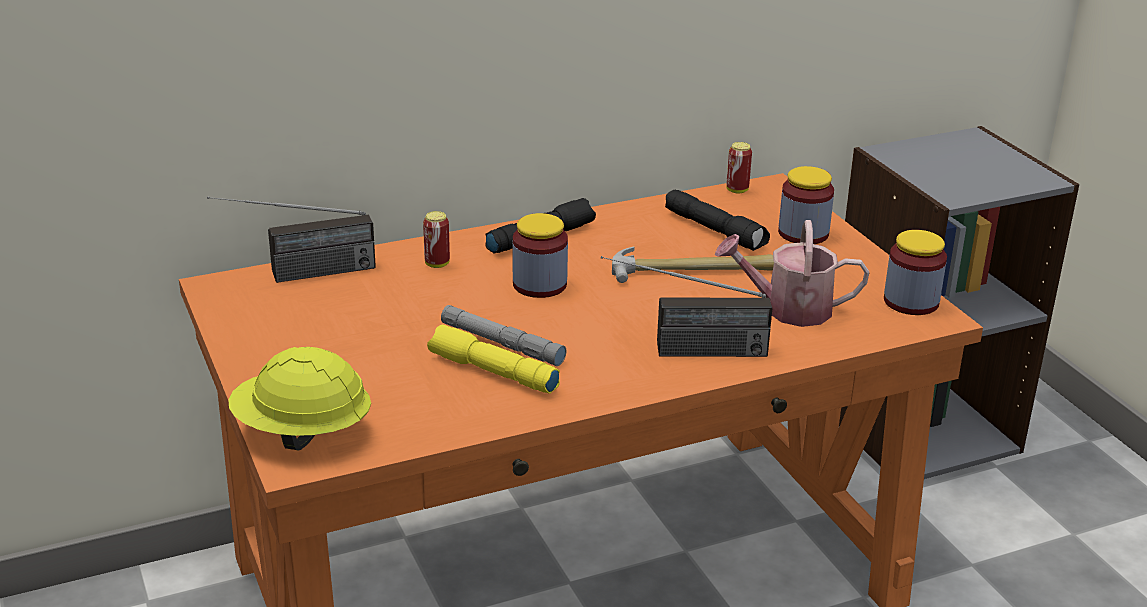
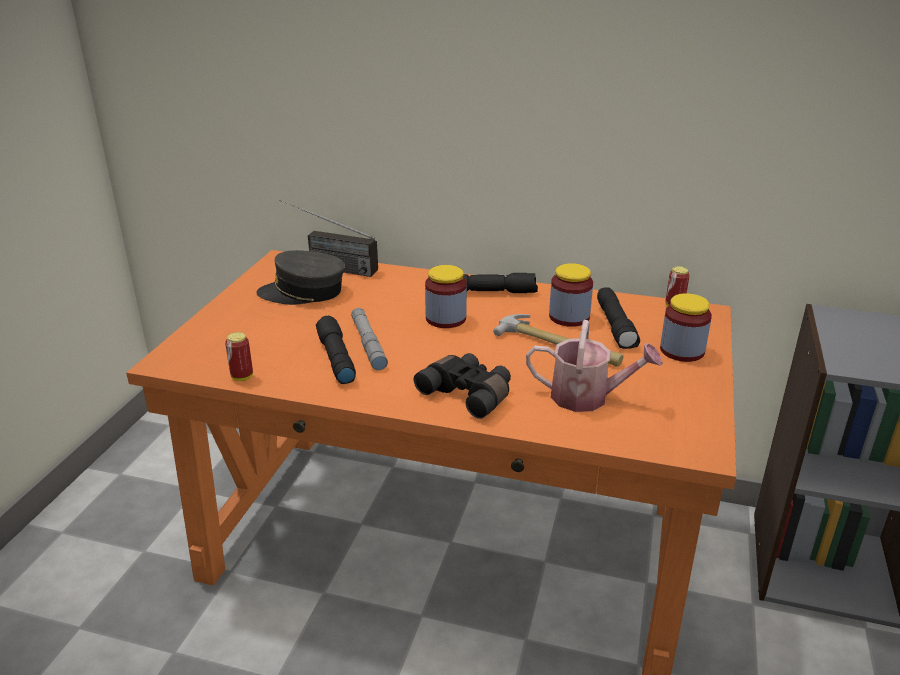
camera: 40 degrees right, 0 degrees up
yellow hard hat [228,347,371,450] -> none
can [423,211,450,268] -> can moved to [225,332,253,381]
yellow flashlight [427,325,560,394] -> black flashlight [316,316,356,384]
radio [601,256,772,357] -> black binoculars [414,353,511,419]
watering can [714,220,869,327] -> watering can turned 150 degrees clockwise [526,320,663,412]
jar [884,230,947,315] -> jar moved to [549,263,593,327]
none -> grey cap [256,250,345,305]

